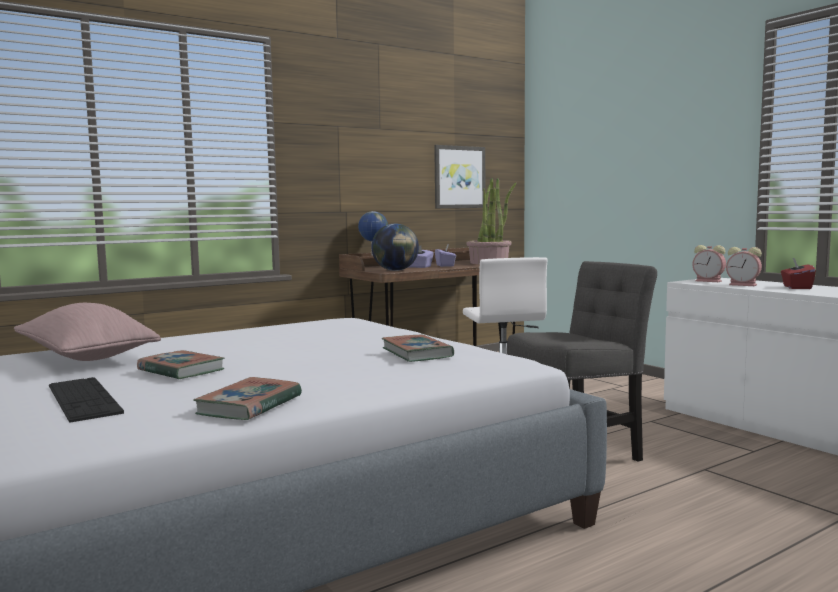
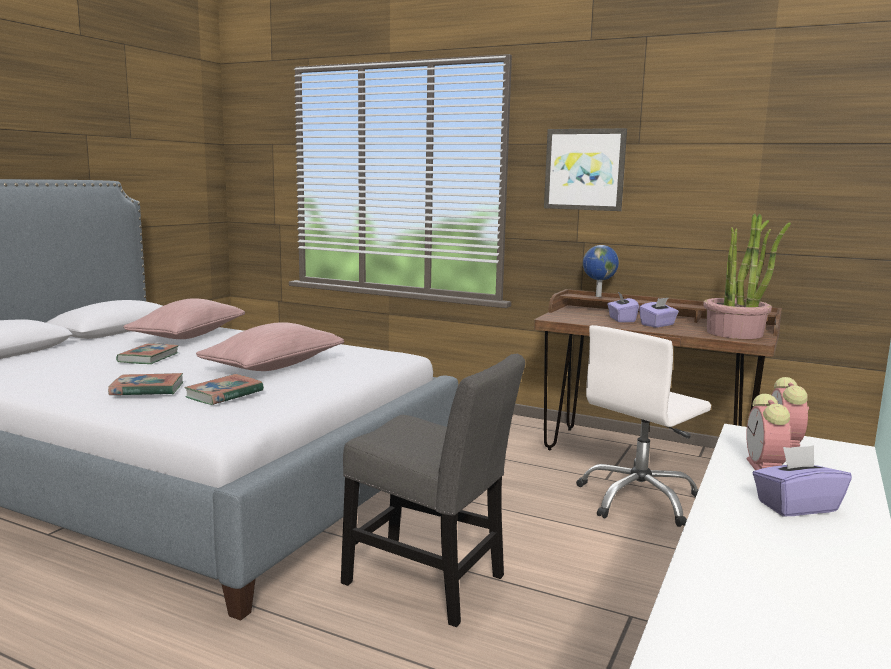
camera: 60 degrees right, 5 degrees up
keyboard [49,377,124,422] -> none
book [193,377,302,420] -> book moved to [108,373,183,395]
globe [371,224,419,271] -> none
picture [434,145,485,208] -> picture moved to [544,128,627,211]
red tissue box [781,258,816,289] -> purple tissue box [753,445,852,516]
none -> pink pillow [196,322,344,371]

